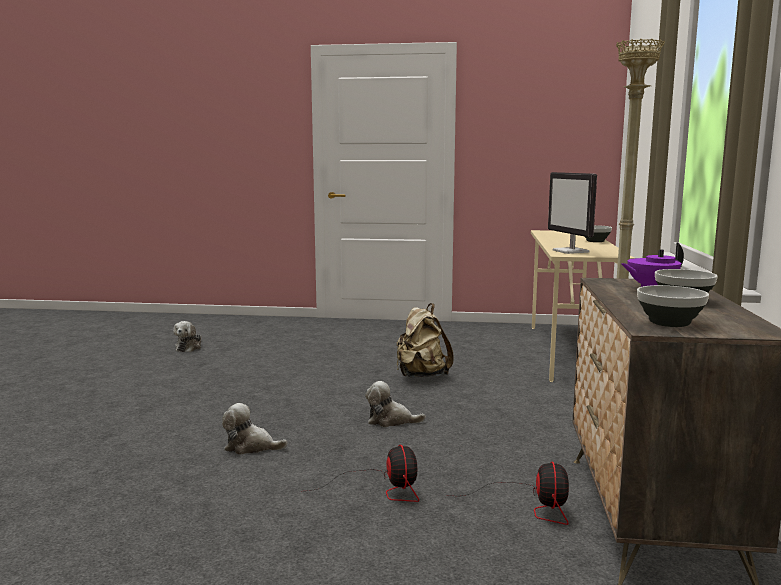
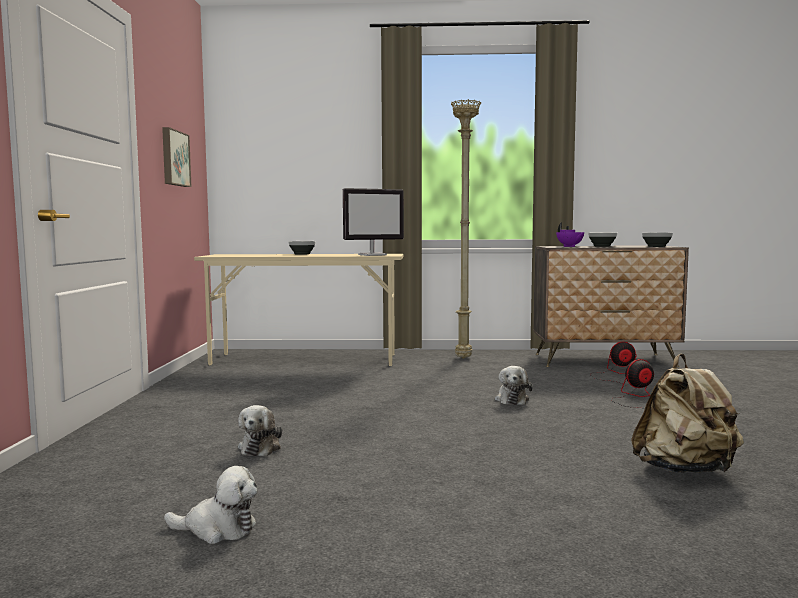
camera: 95 degrees left, 5 degrees down
plush toy [222,403,287,455] -> plush toy moved to [238,405,282,456]
beige backpack [397,303,454,378] -> beige backpack moved to [631,354,744,473]
none -> picture [162,127,191,187]

